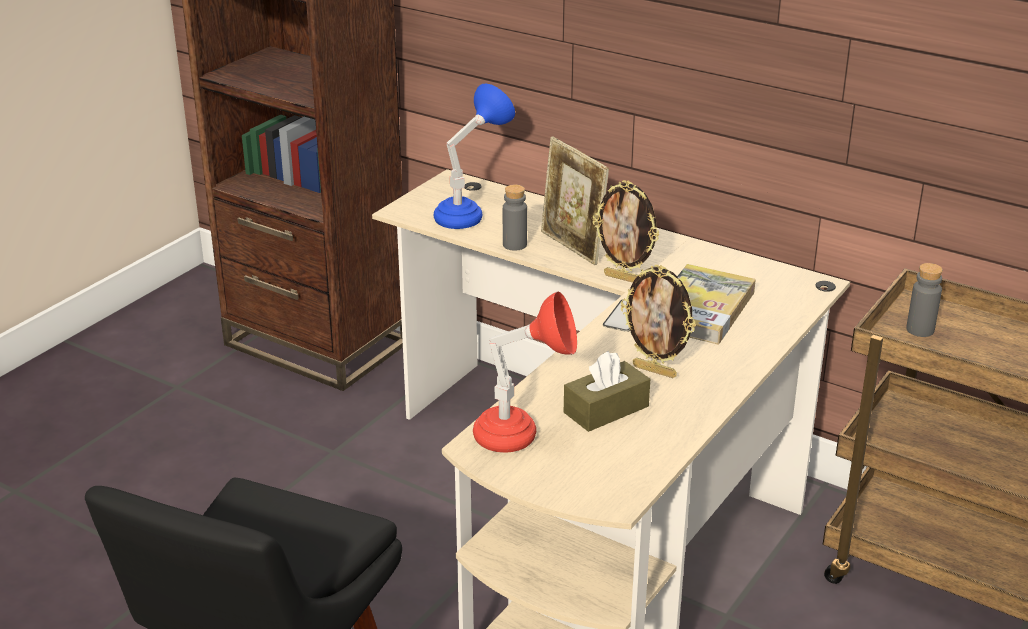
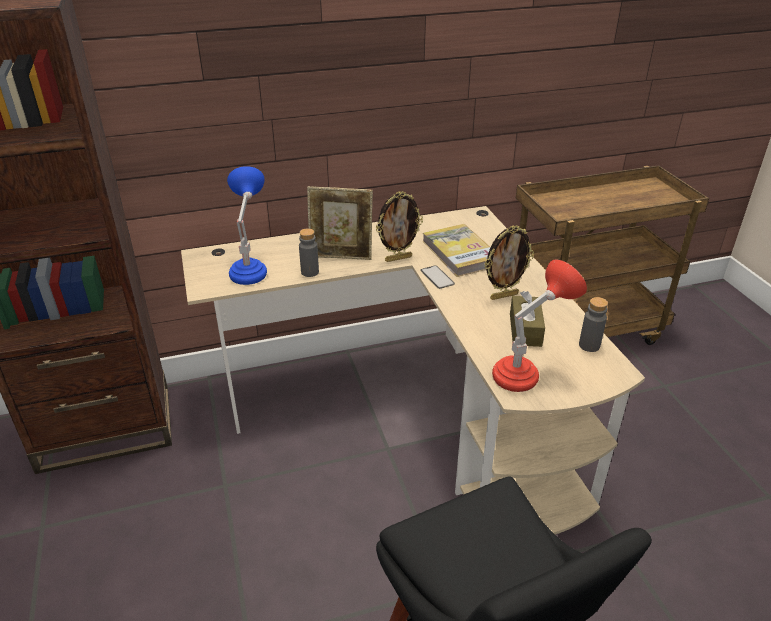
camera: 50 degrees left, 5 degrees up
grey bottle [906,263,943,337] -> grey bottle moved to [579,297,608,352]

